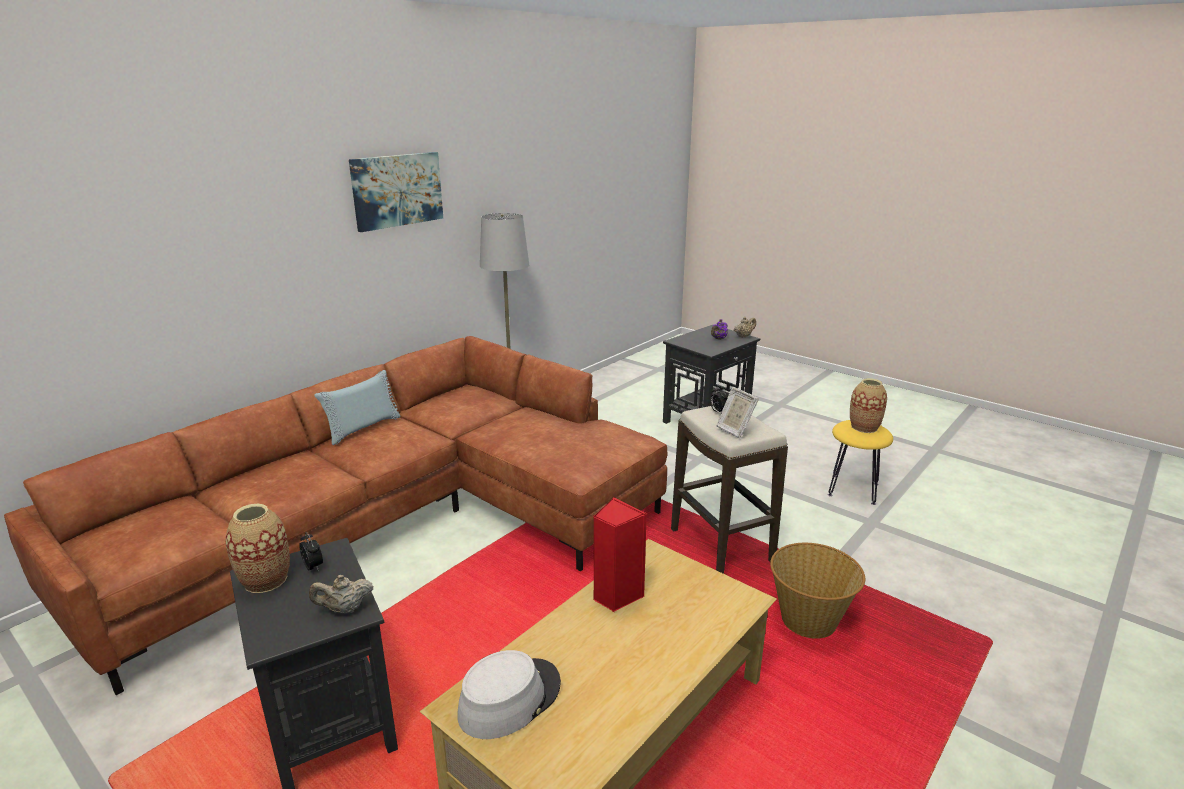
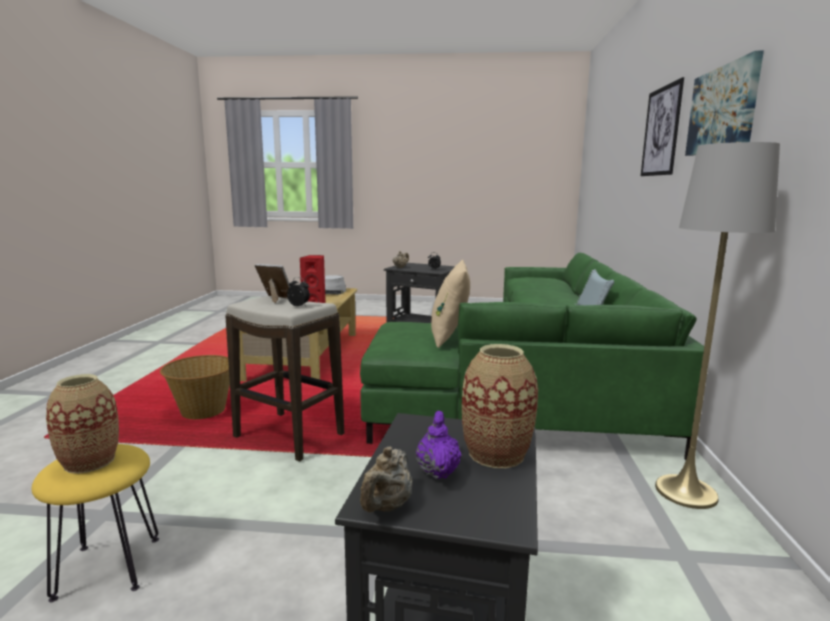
camera: 145 degrees right, 10 degrees down
brown sofa [4,336,668,695] -> green sofa [360,253,704,460]
vase [226,504,290,593] -> vase moved to [462,344,538,469]
none -> beige pillow [431,260,470,348]
none -> picture [641,77,684,176]

